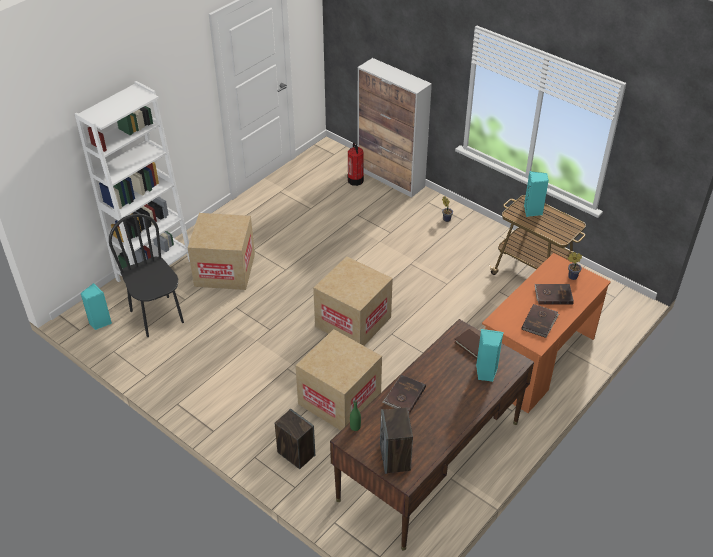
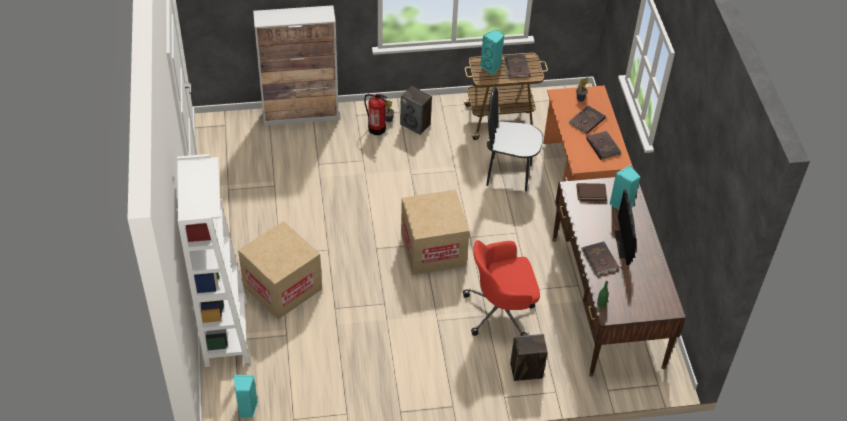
camera: 50 degrees left, 5 degrees up
black chair [109,214,184,337] -> black chair moved to [486,86,543,191]
cardboard box [295,329,382,431] -> red office chair [463,240,540,336]
fire extinguisher [348,143,364,186] -> fire extinguisher moved to [364,94,387,135]
speaker [380,407,413,474] -> speaker moved to [400,86,432,135]
none -> brown book [504,54,530,78]
none -> monitor [615,189,636,265]

